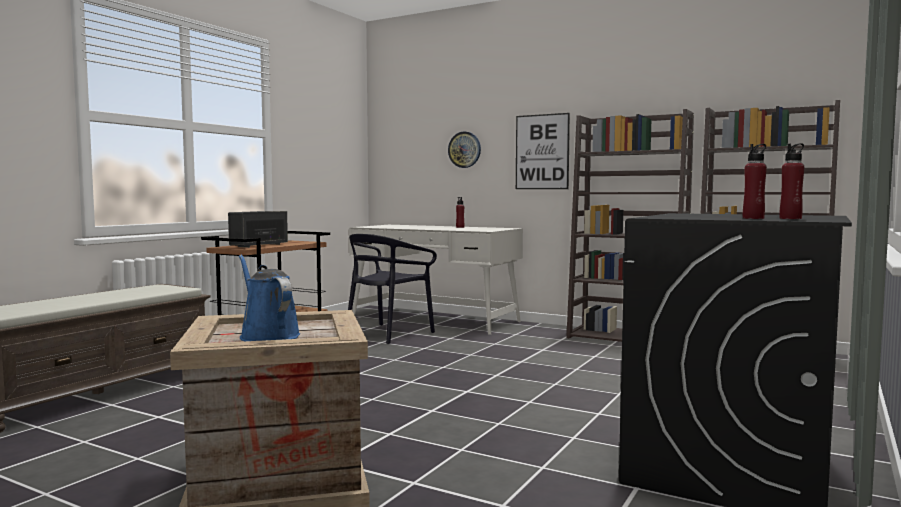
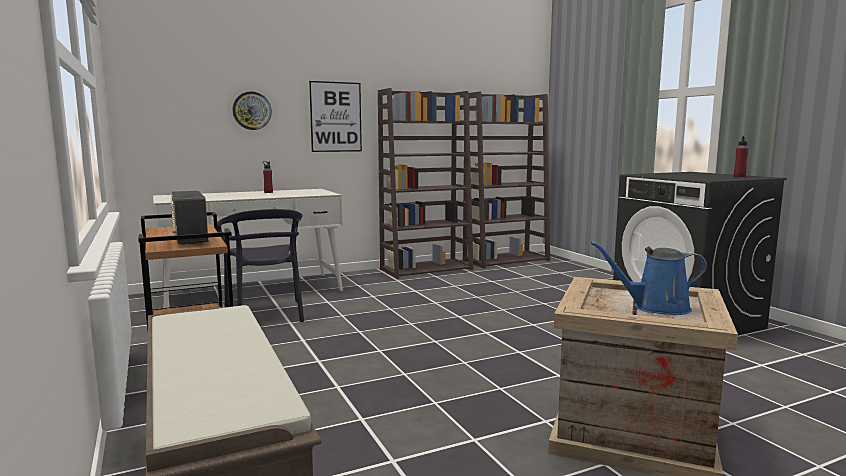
camera: 55 degrees left, 5 degrees up
red bottle [743,144,767,219] -> none

